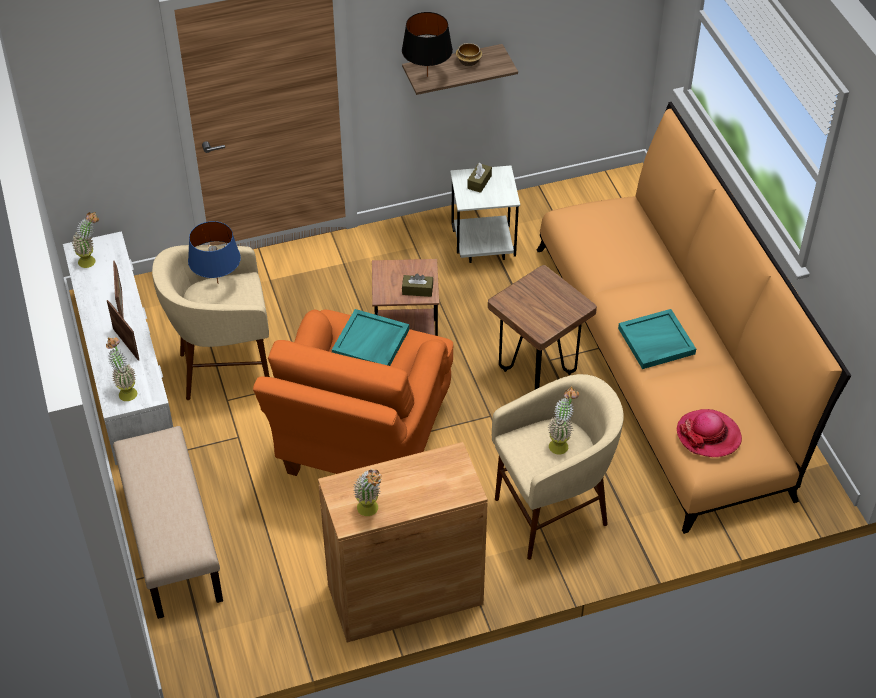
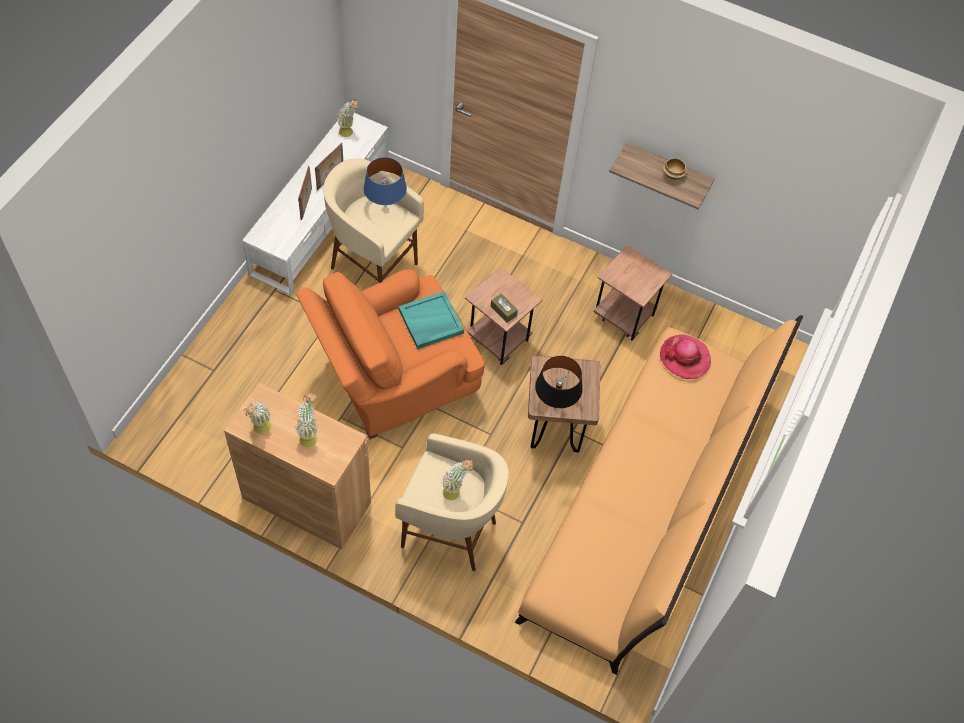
camera: 40 degrees right, 10 degrees up
potted plant [106,337,138,401] -> potted plant moved to [295,392,318,447]
beige bench [113,426,223,619] -> none
black table lamp [402,12,453,77] -> black table lamp moved to [535,356,583,408]
white side table [450,166,520,263] -> brown side table [594,245,672,341]
brown tissue box [467,163,492,193] -> none
turquoise tray [618,309,696,369] -> none
hat [677,409,742,457] -> hat moved to [660,335,711,379]

